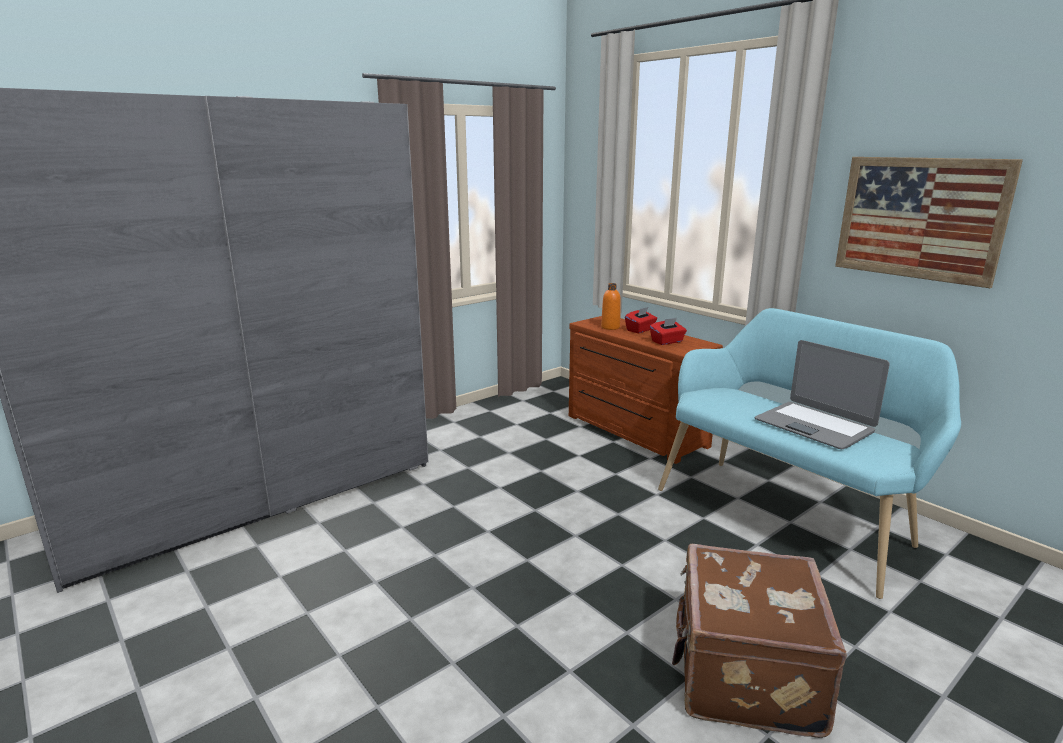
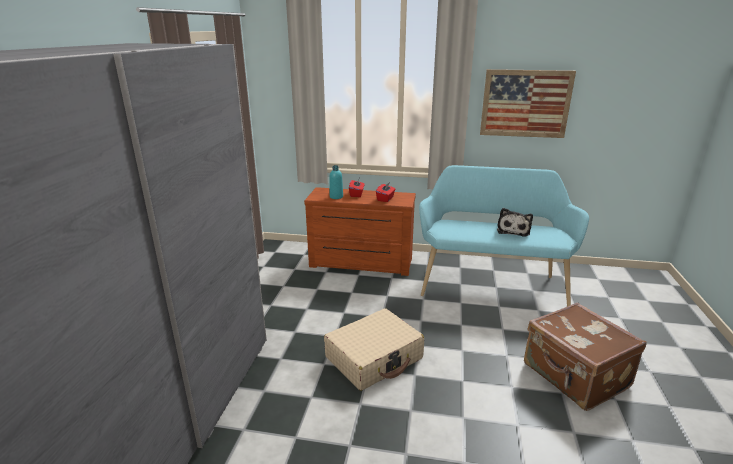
camera: 40 degrees left, 5 degrees up
orange bottle [601,283,621,330] -> turquoise bottle [329,165,343,199]
laptop [755,340,890,449] -> plush toy [497,208,533,237]
none -> beige suitcase [324,308,424,391]

